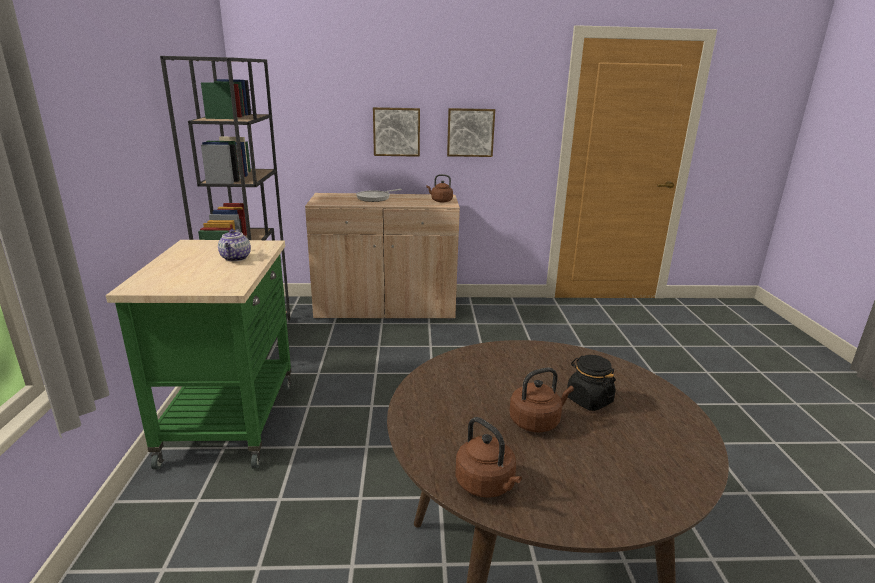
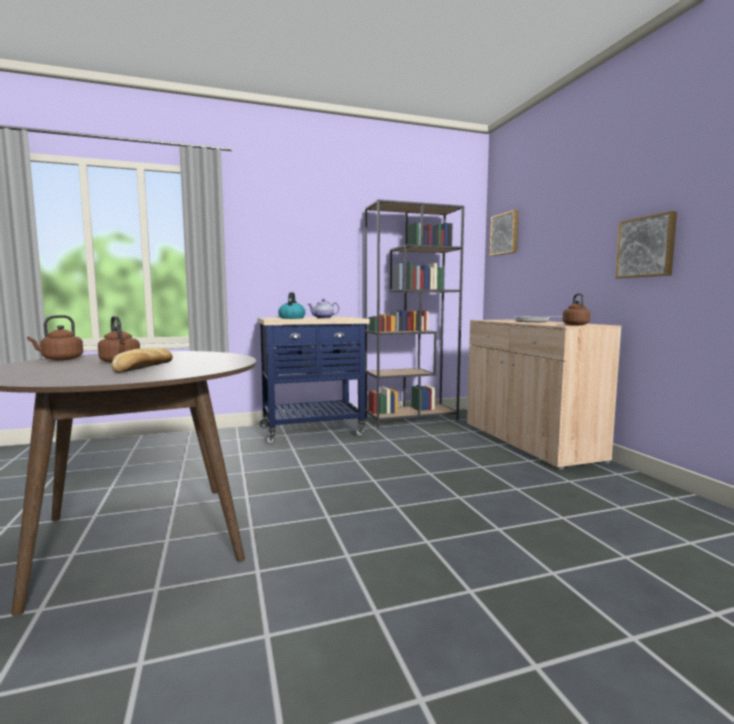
camera: 75 degrees right, 15 degrees down
green cart [106,240,291,470] -> blue cart [257,317,370,445]
picture [373,107,420,157] -> picture moved to [490,210,519,256]
black jar [567,355,616,411] -> bread [111,348,173,373]
none -> kettle [278,292,306,319]

